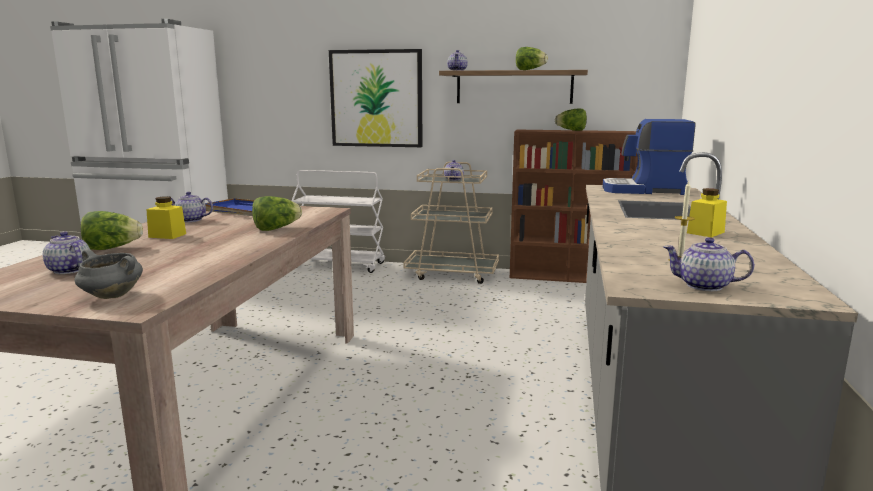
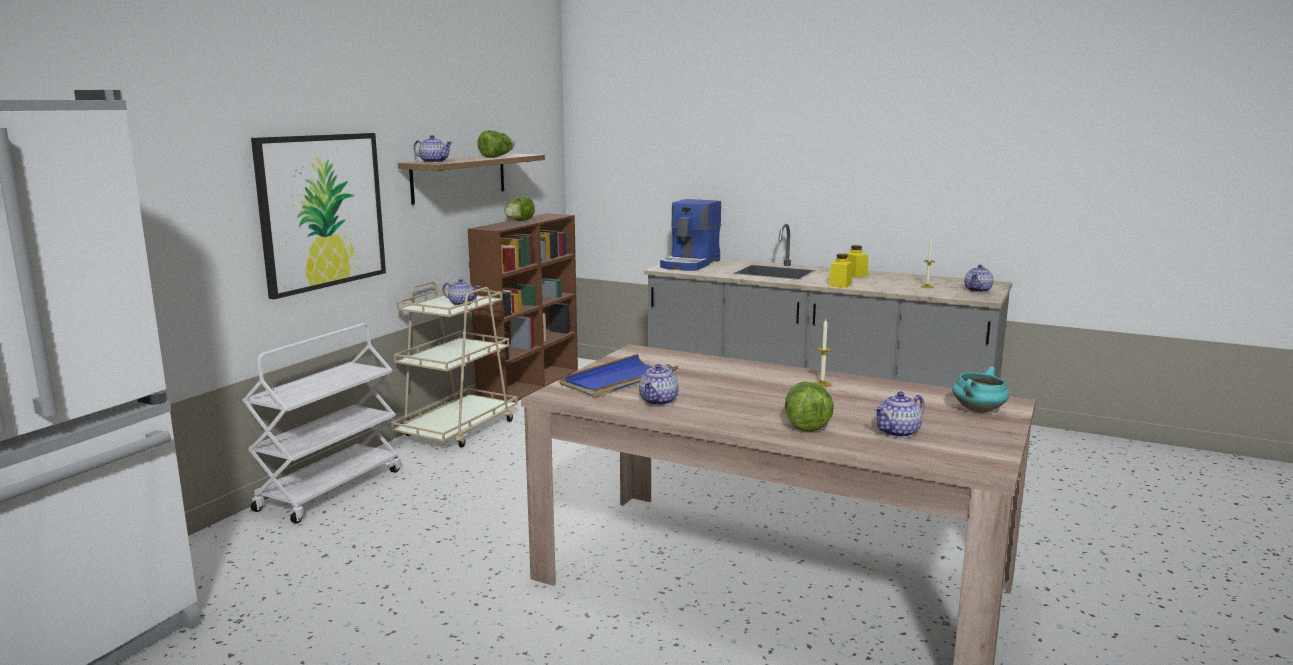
camera: 75 degrees left, 0 degrees up
grey cooking pot [75,249,143,299] -> turquoise cooking pot [952,366,1009,413]
yellow jar [146,196,186,239] -> yellow jar moved to [829,254,852,288]
lettuce [252,196,302,231] -> none
none -> candle [814,319,832,387]

